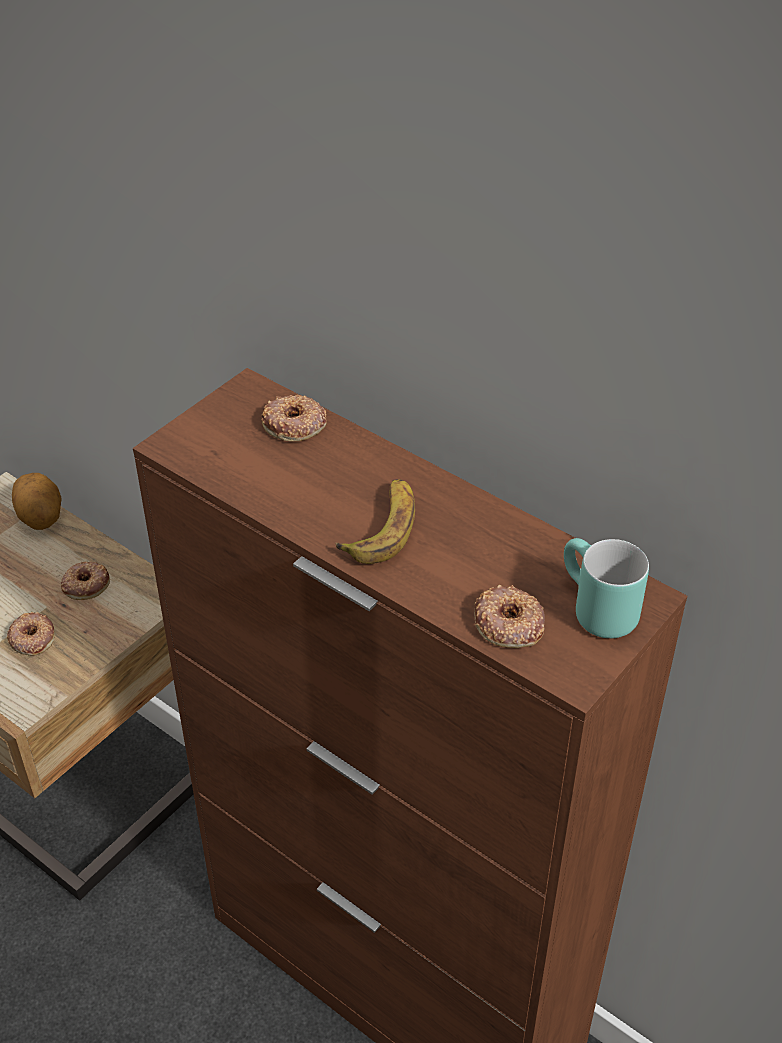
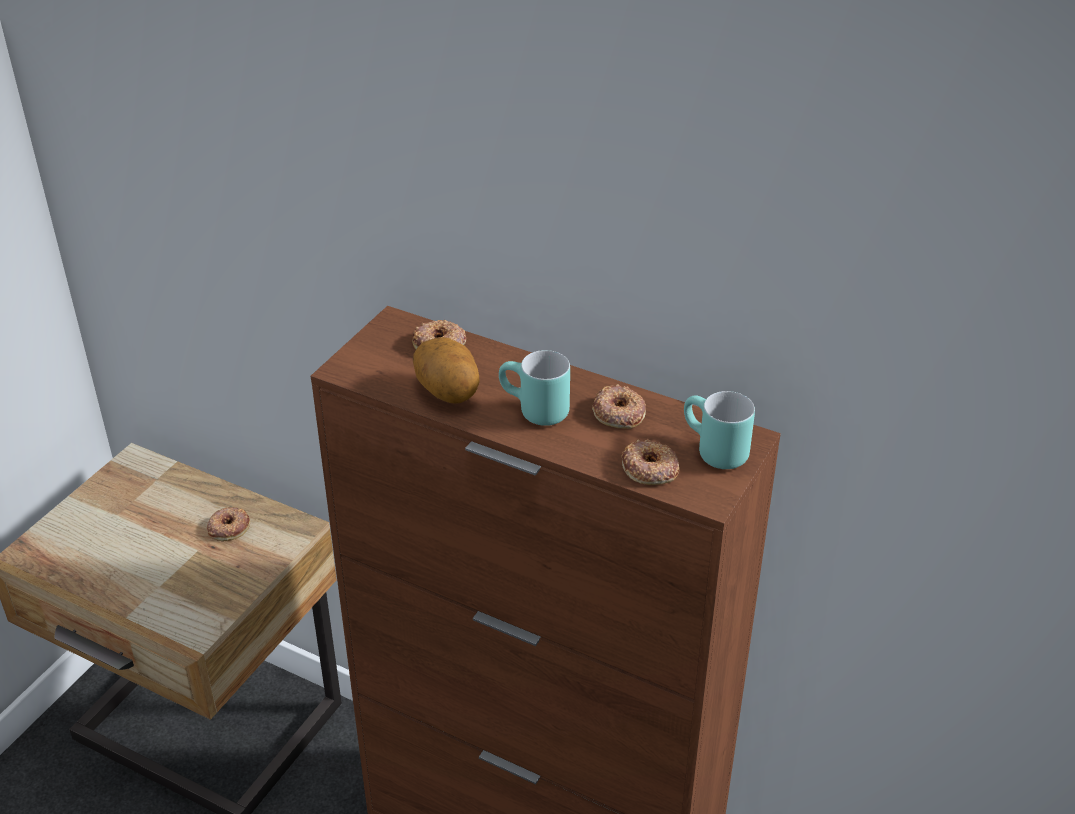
camera: 10 degrees left, 5 degrees down
donut [7,612,55,656] -> donut moved to [592,384,646,429]
potato [12,473,62,530] -> potato moved to [413,337,480,404]
banana [335,479,415,564] -> turquoise mug [499,350,570,426]

